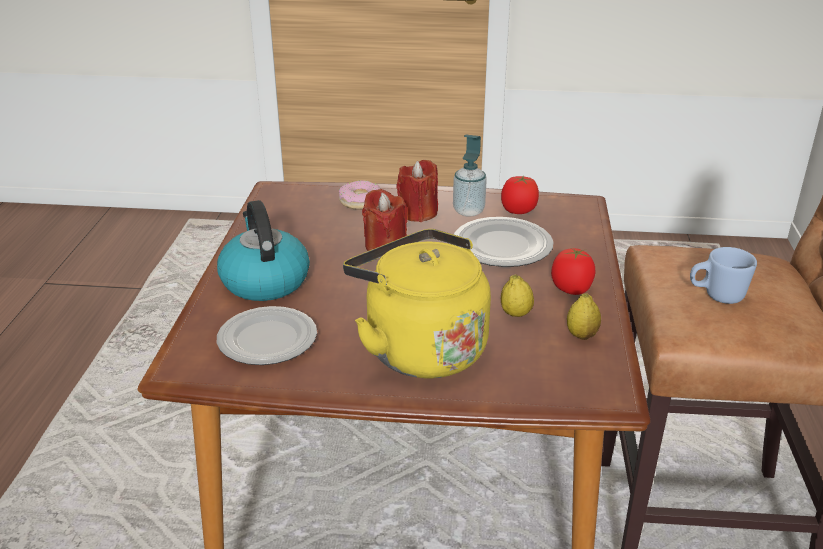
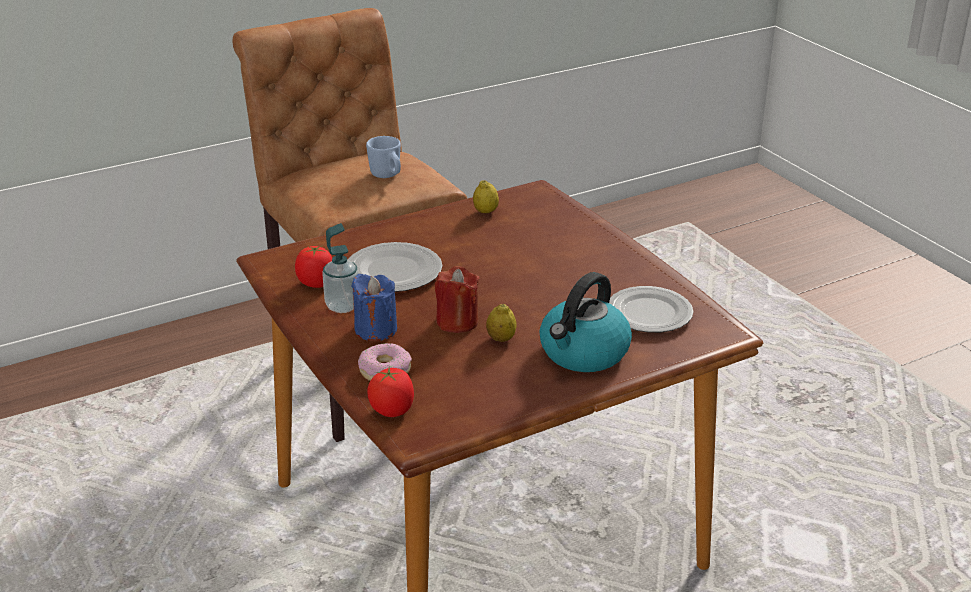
camera: 125 degrees left, 0 degrees up
yellow kettle [343,229,491,378] -> none
red candle [396,160,438,222] -> blue candle [351,274,397,341]
lemon [501,274,534,317] -> lemon moved to [486,304,517,342]
tomato [551,248,595,295] -> tomato moved to [367,366,414,417]

